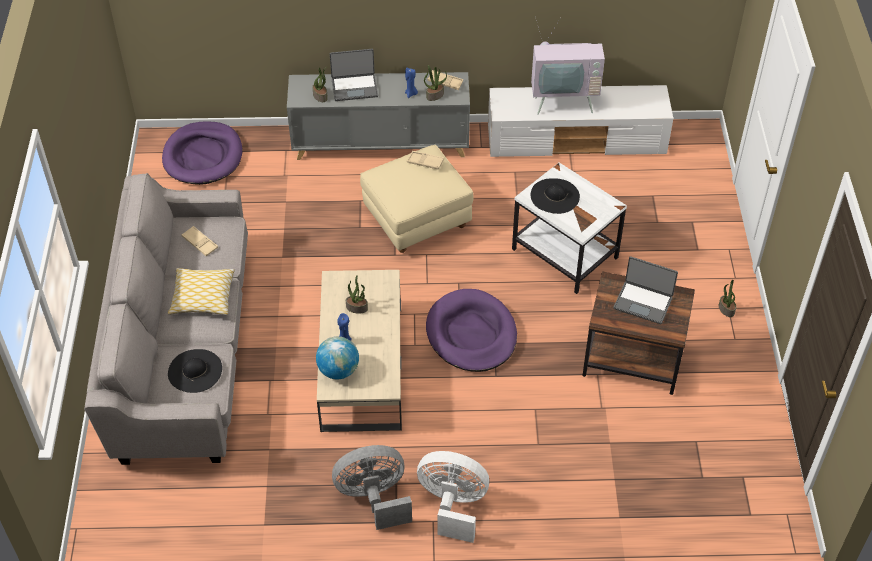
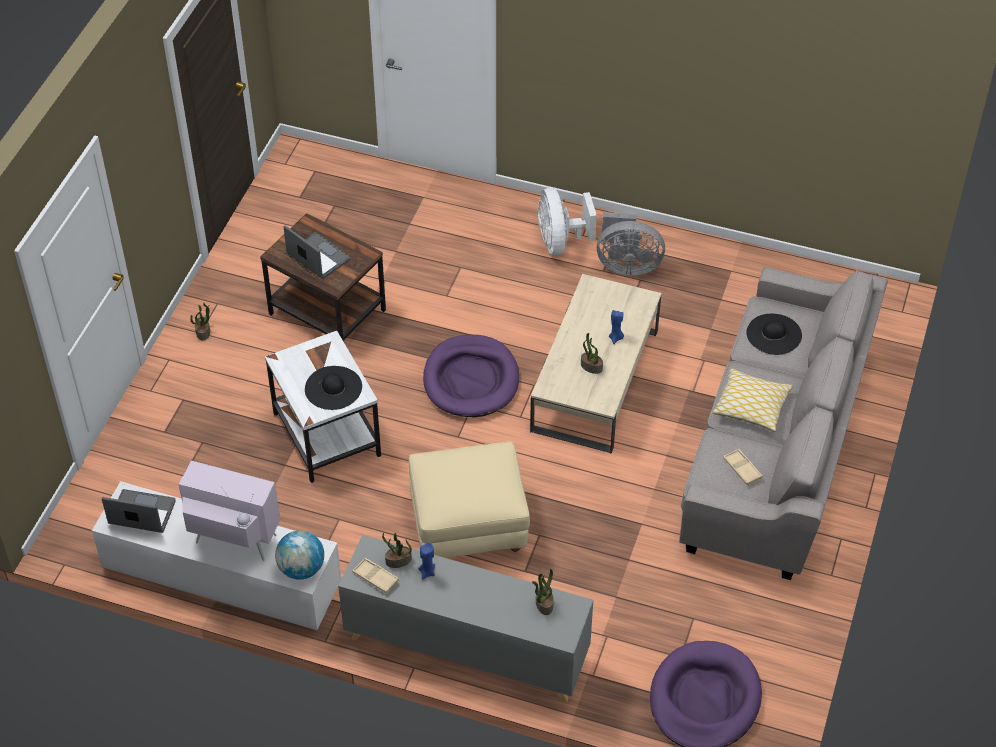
camera: 160 degrees left, 0 degrees up
globe [316,336,359,379] -> globe moved to [275,531,324,580]
laptop [330,49,378,101] -> laptop moved to [102,489,176,533]
beige tray [407,151,444,170] -> none
white fan [417,451,489,543] -> white fan turned 45 degrees clockwise [538,188,597,255]

